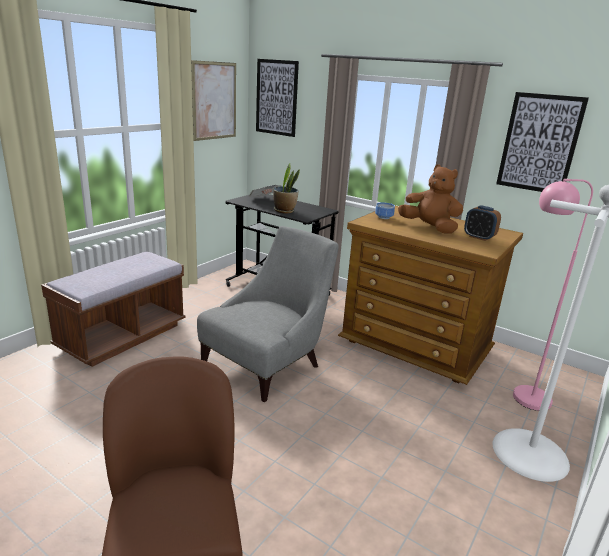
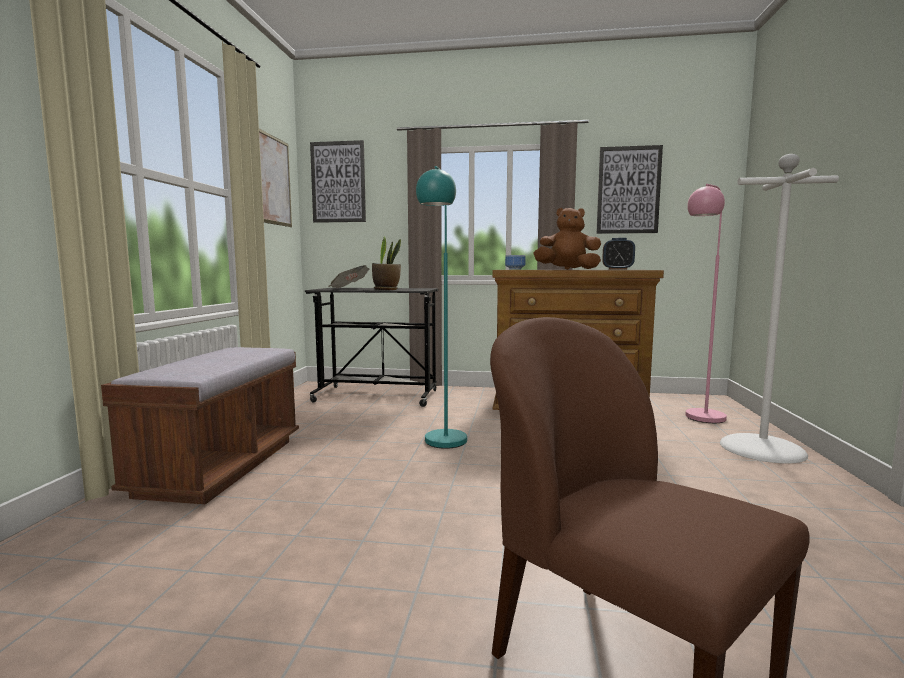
camera: 25 degrees left, 15 degrees down
grey armchair [197,226,339,402] -> turquoise floor lamp [416,166,467,449]

